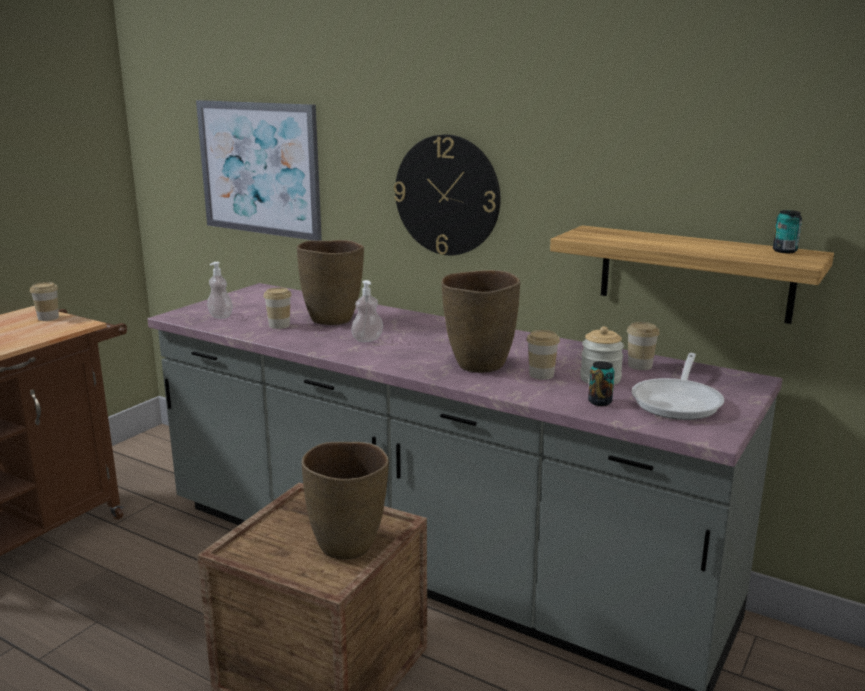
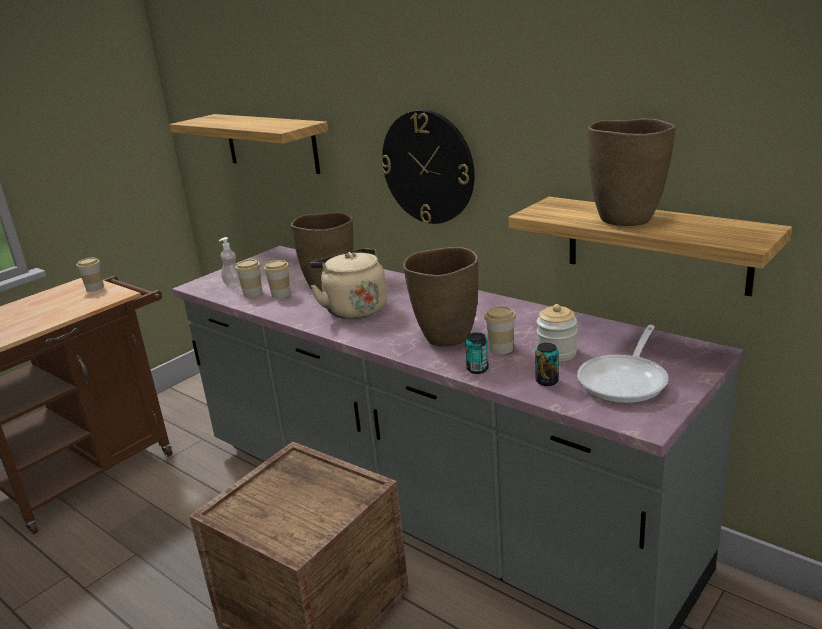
camera: 10 degrees right, 5 degrees up
picture [196,100,322,241] -> shelf [170,114,328,174]
brown vase [302,442,389,560] -> brown vase moved to [588,119,676,226]
soap dispenser [351,280,383,342] -> beige kettle [310,248,387,319]
cup [627,322,660,370] -> cup moved to [236,259,262,297]
can [773,210,802,253] -> can moved to [465,332,489,374]

